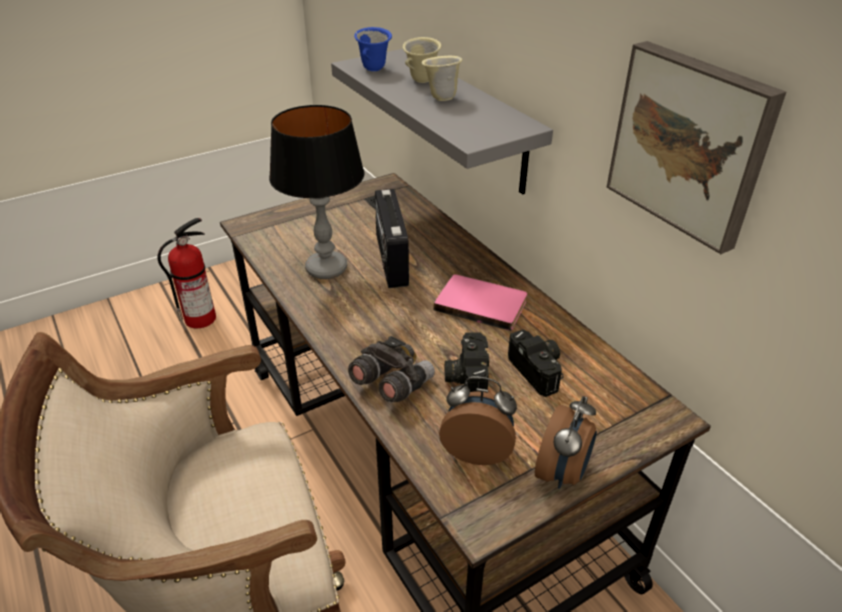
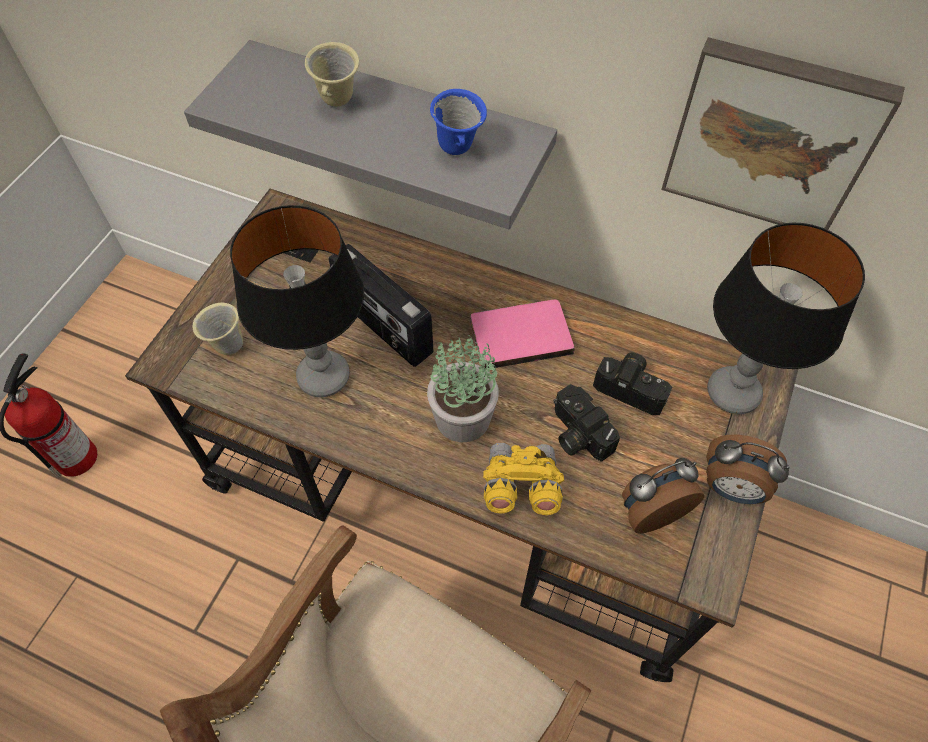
camera: 35 degrees left, 20 degrees up
grey binoculars [348,336,435,403] -> yellow binoculars [483,443,564,516]
blue mug [354,27,392,71] -> blue mug moved to [430,89,487,155]
beige mug [422,56,462,101] -> beige mug moved to [192,303,243,355]
alarm clock [535,396,597,489] -> alarm clock turned 120 degrees clockwise [706,435,790,504]
none -> potted plant [427,335,499,442]
none -> table lamp [707,223,865,414]

